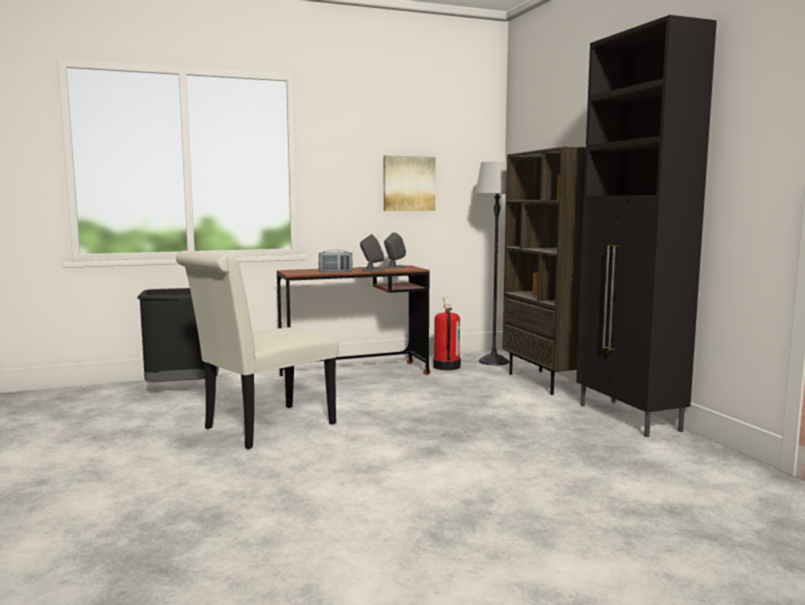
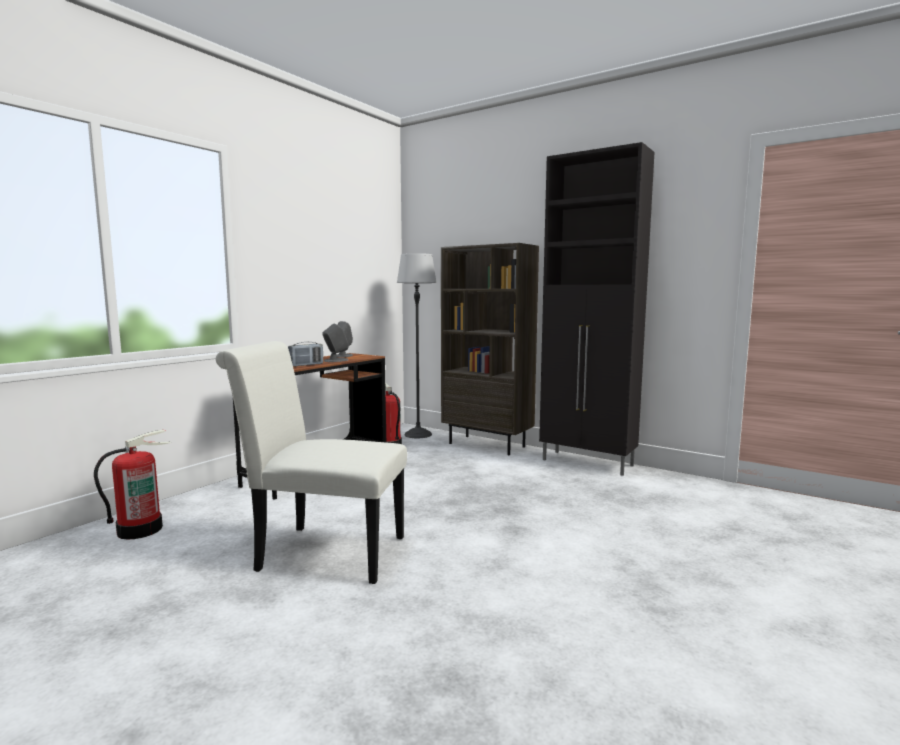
camera: 35 degrees left, 0 degrees up
black trash can [138,288,219,382] -> fire extinguisher [94,430,172,540]
white chair [176,251,339,449] -> white chair turned 90 degrees clockwise [216,341,407,584]
picture [384,156,436,211] -> none

